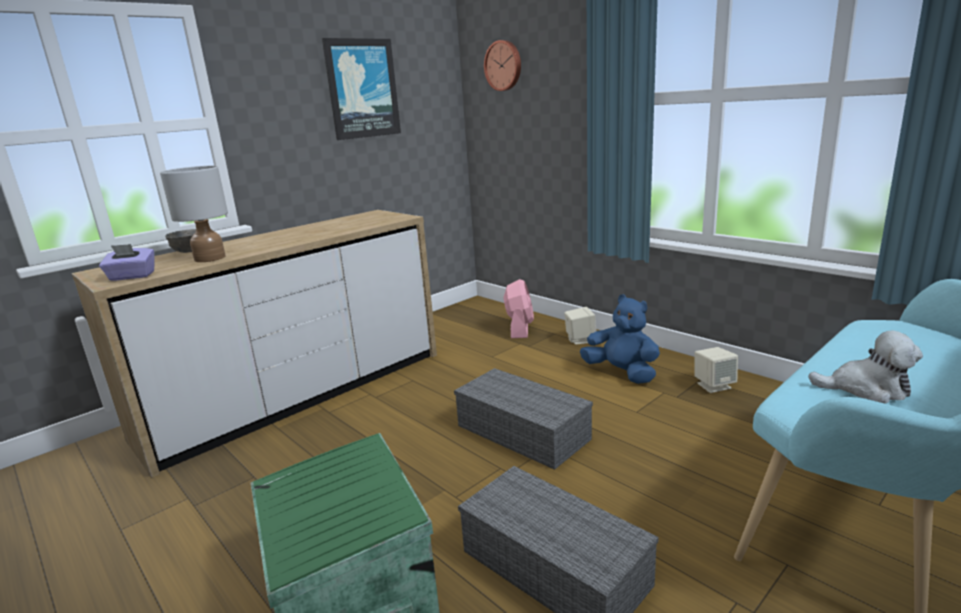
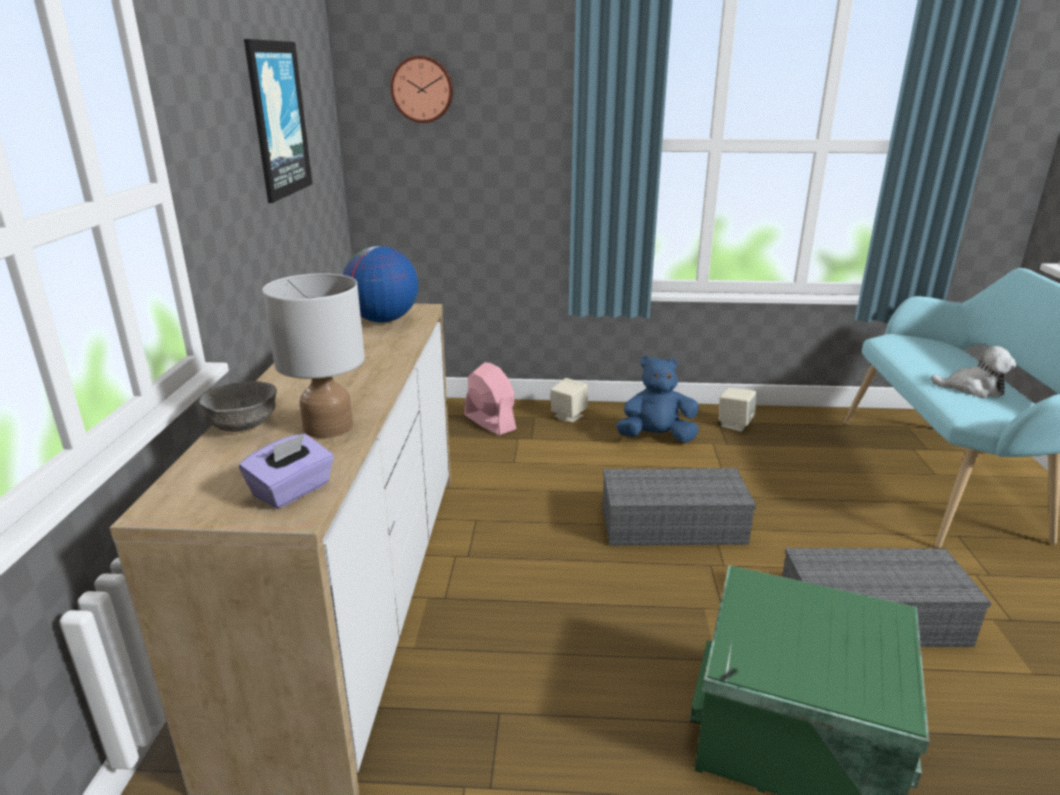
camera: 45 degrees left, 5 degrees up
plush toy [808,330,923,403] -> plush toy turned 45 degrees clockwise [931,346,1017,398]
none -> globe [343,246,418,323]

